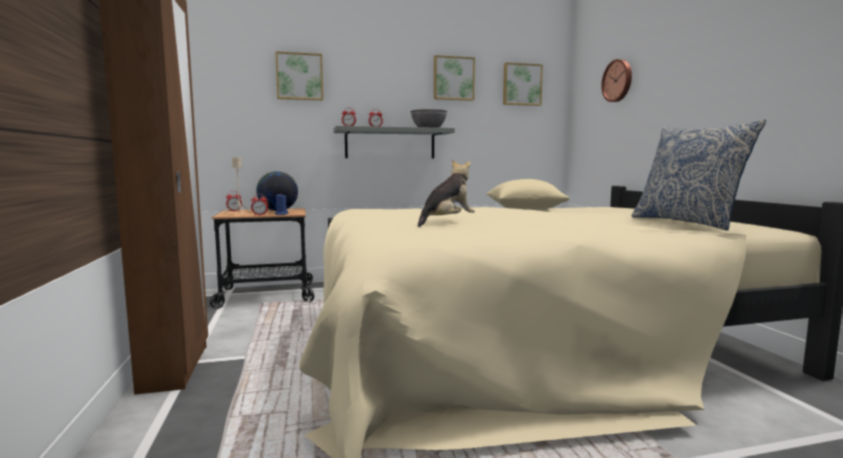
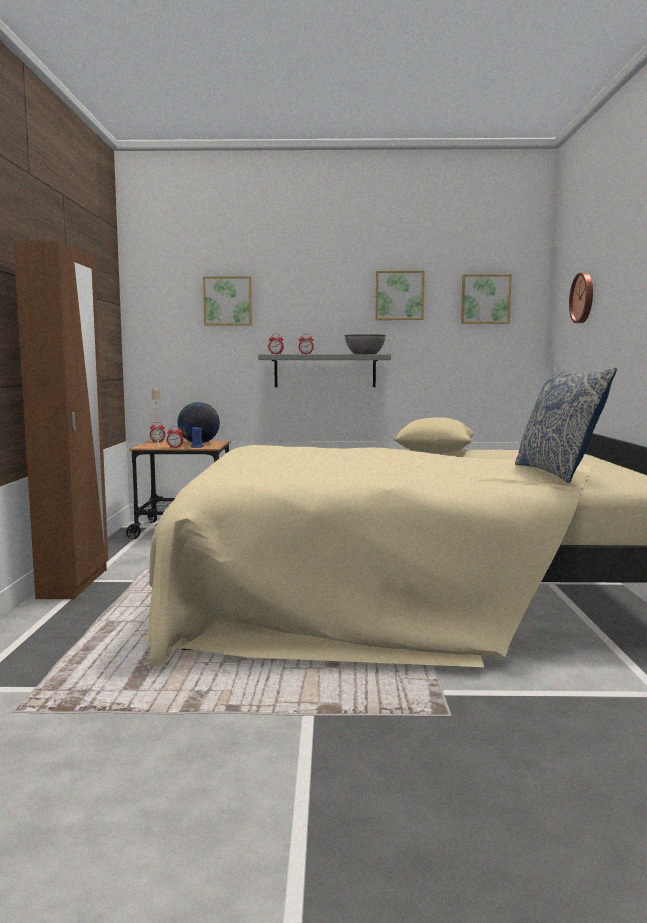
camera: 15 degrees right, 0 degrees up
plush toy [418,160,475,227] -> none

